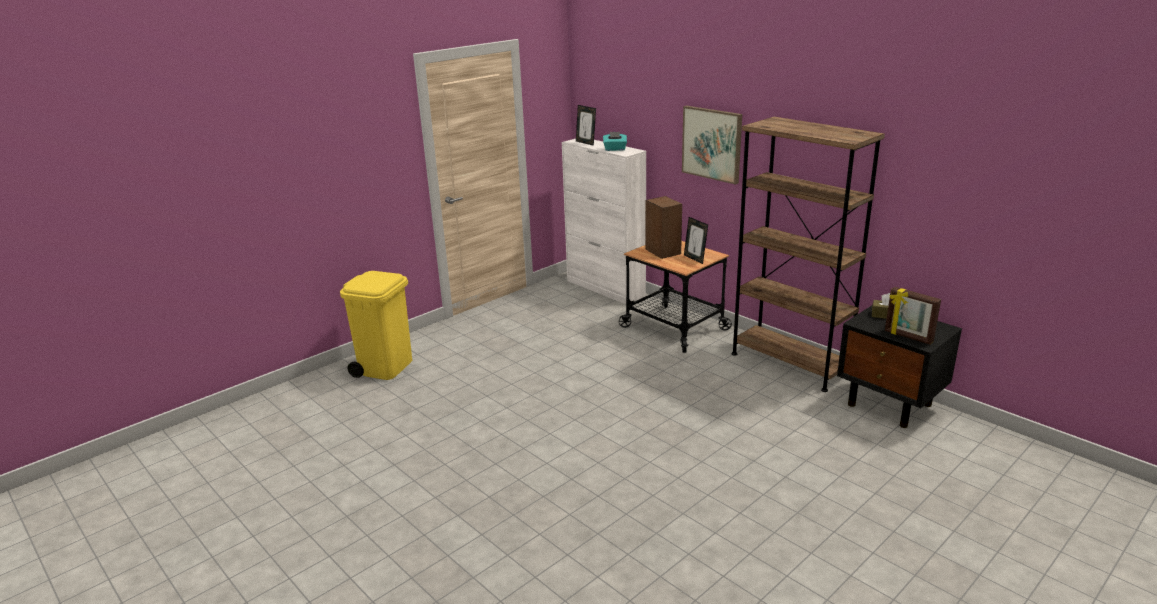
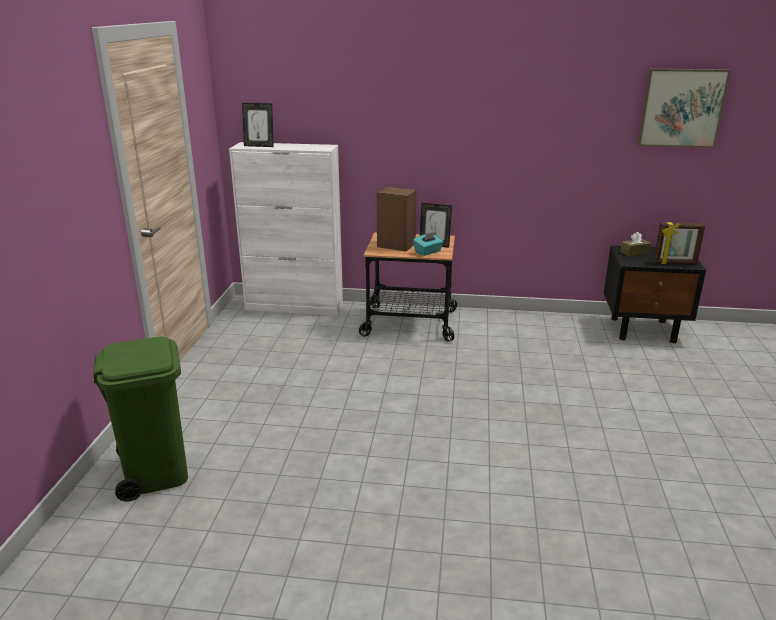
camera: 40 degrees left, 0 degrees up
yellow trash can [340,271,412,380] -> green trash can [93,336,188,502]
turquoise tissue box [603,132,627,151] -> turquoise tissue box moved to [413,232,443,256]
picture [682,105,742,185] -> picture moved to [637,69,731,148]
brown bookcase [731,117,885,392] -> none

